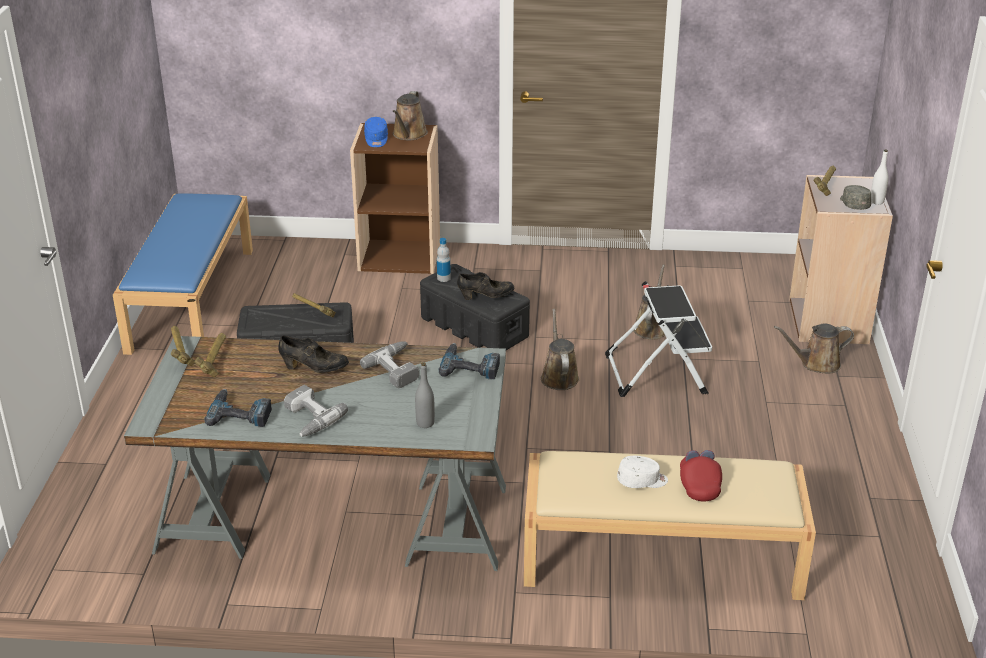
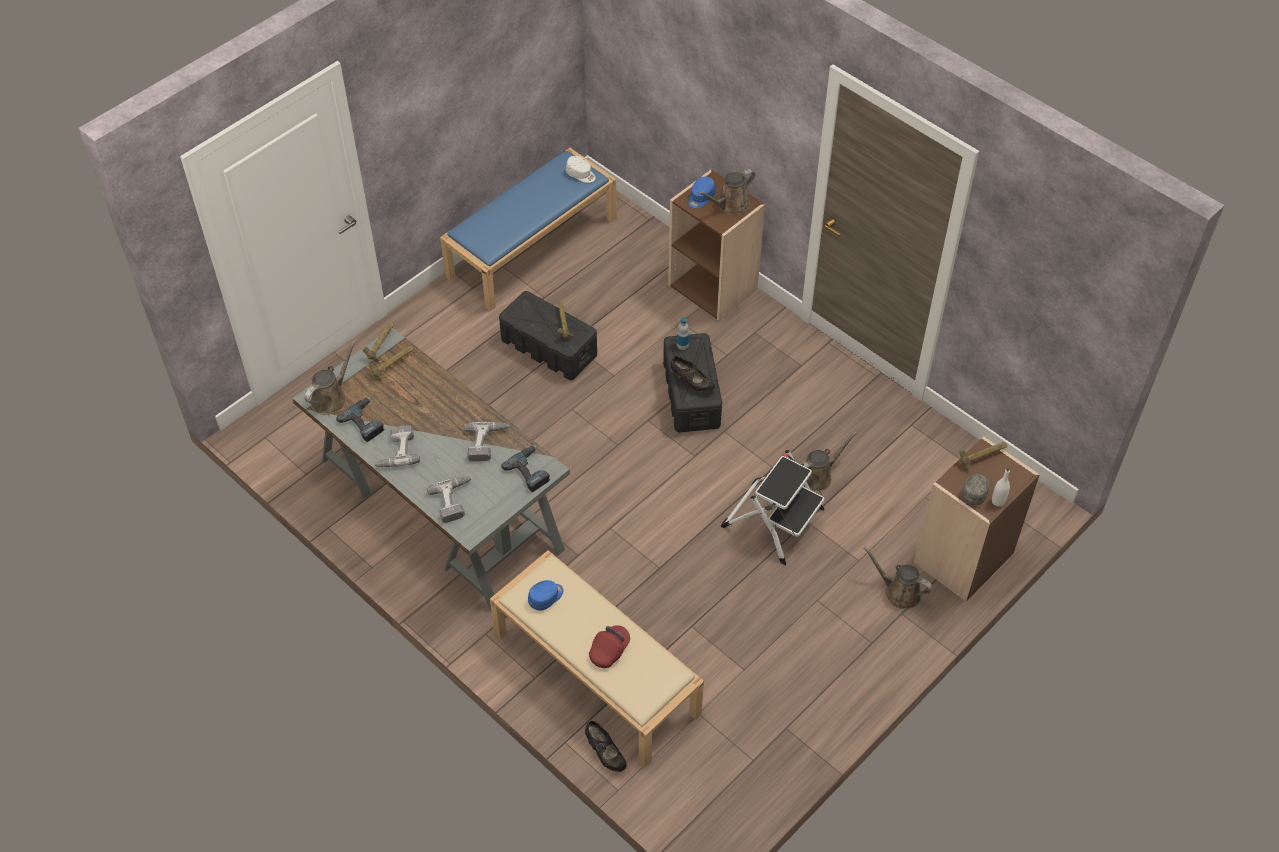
camera: 40 degrees right, 20 degrees up
black shoe [278,336,349,373] -> black shoe moved to [585,721,627,772]
grey bottle [415,362,435,428] -> power drill [427,476,472,523]
brown watering can [541,309,579,390] -> brown watering can moved to [304,340,356,415]
white cap [617,456,668,488] -> white cap moved to [566,156,596,183]
none -> blue cap [528,580,564,611]

